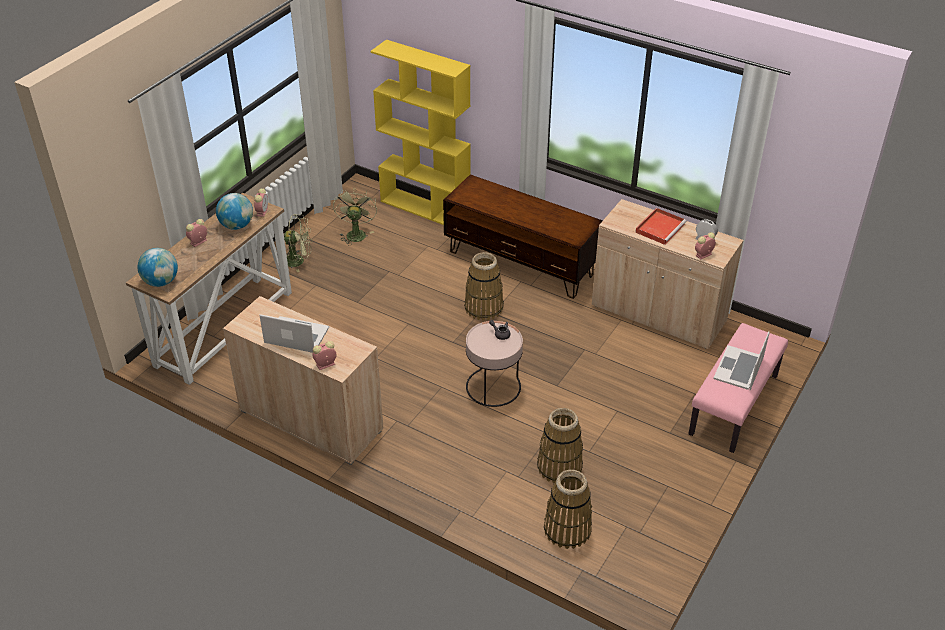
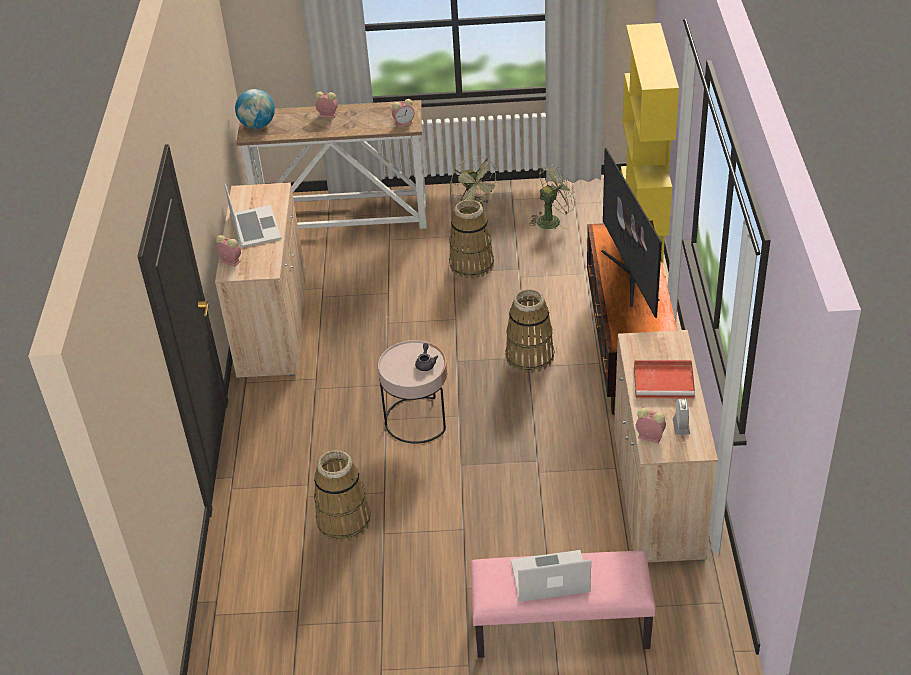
camera: 60 degrees right, 0 degrees up
globe [216,193,253,230] -> none
basket [544,470,592,549] -> basket moved to [449,200,494,279]
none -> television [601,148,662,318]

